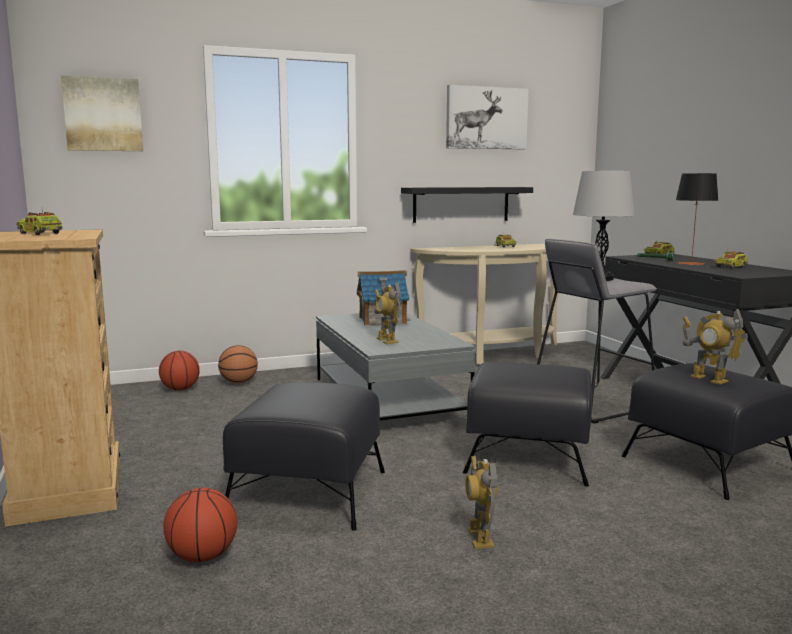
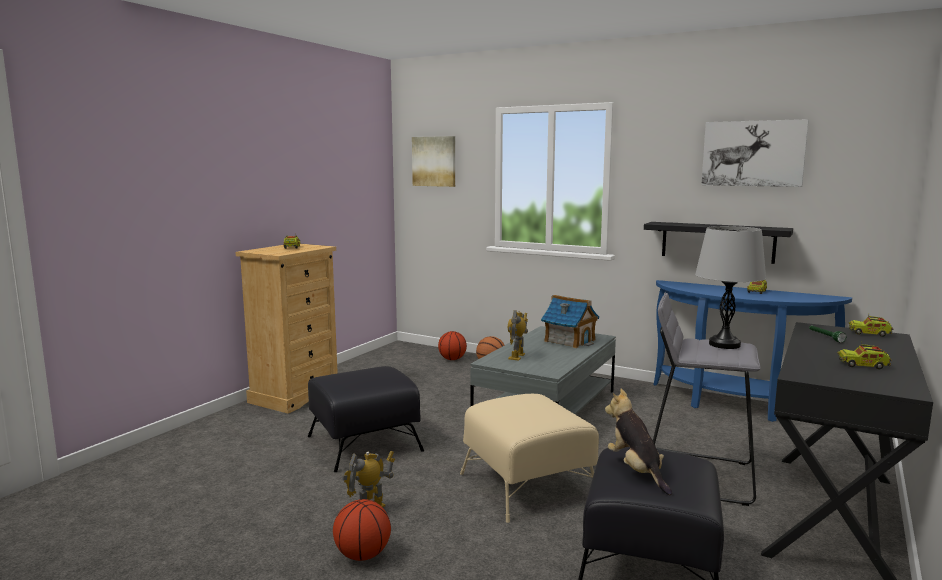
camera: 50 degrees right, 0 degrees up
basketball [163,488,237,563] -> basketball moved to [333,499,391,561]
beige console table [411,244,559,365] -> blue console table [653,280,852,422]
black ottoman [463,362,592,487] -> beige ottoman [460,394,599,523]
table lamp [676,173,718,265] -> none
toy robot [682,309,748,385] -> plush toy [605,389,672,495]

